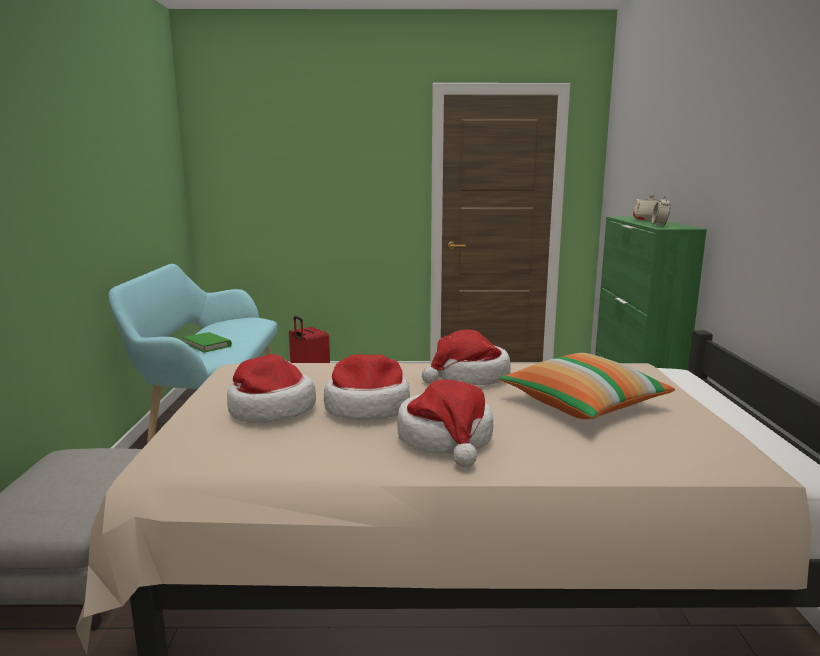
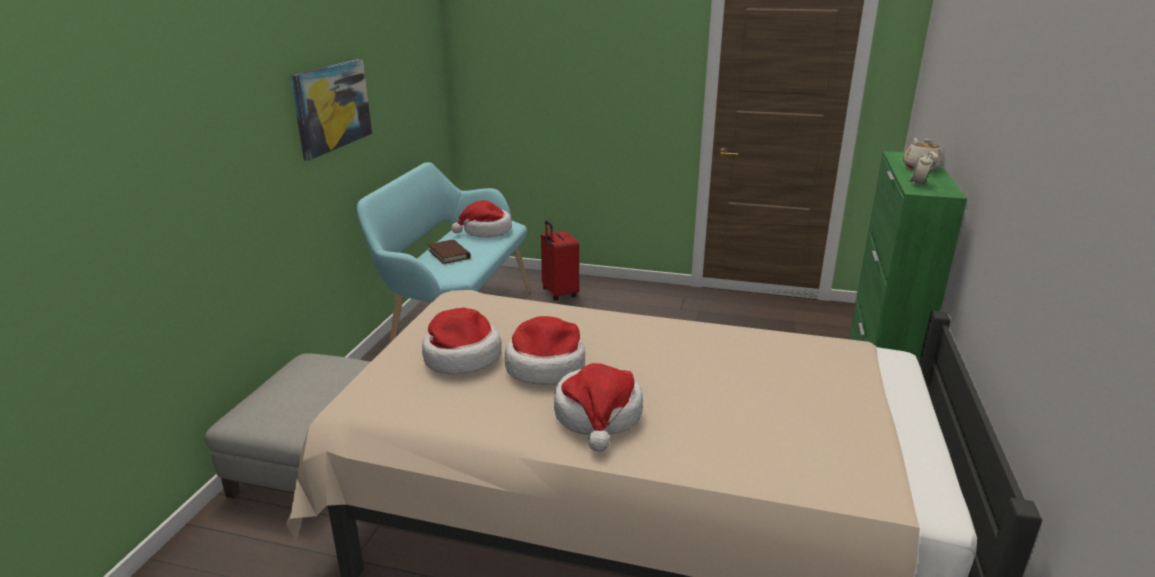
camera: 15 degrees right, 10 degrees up
green book [183,332,232,353] -> brown book [428,239,471,264]
hat [422,330,511,386] -> hat moved to [452,200,512,237]
pillow [499,353,675,419] -> none
none -> picture [290,59,372,161]

